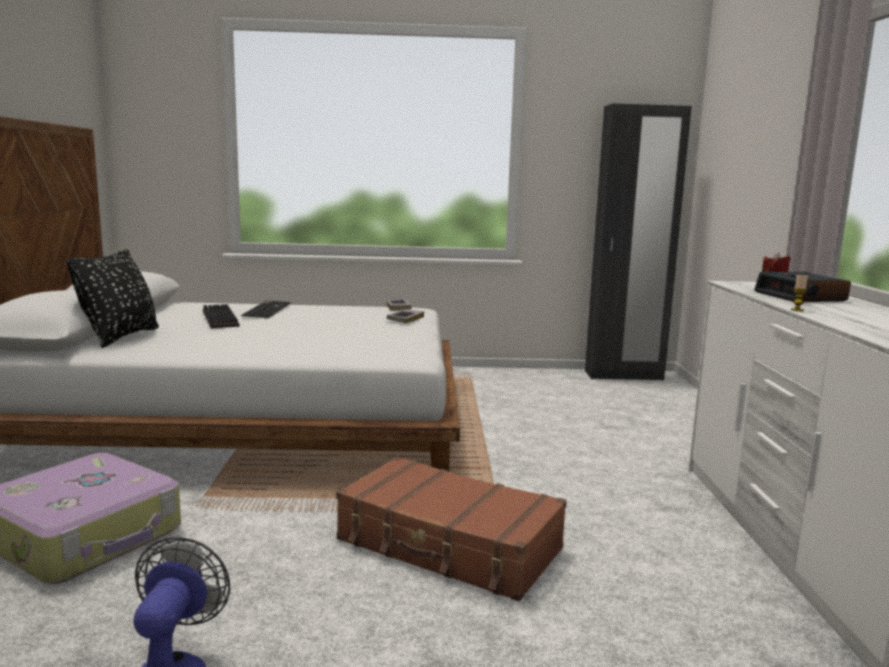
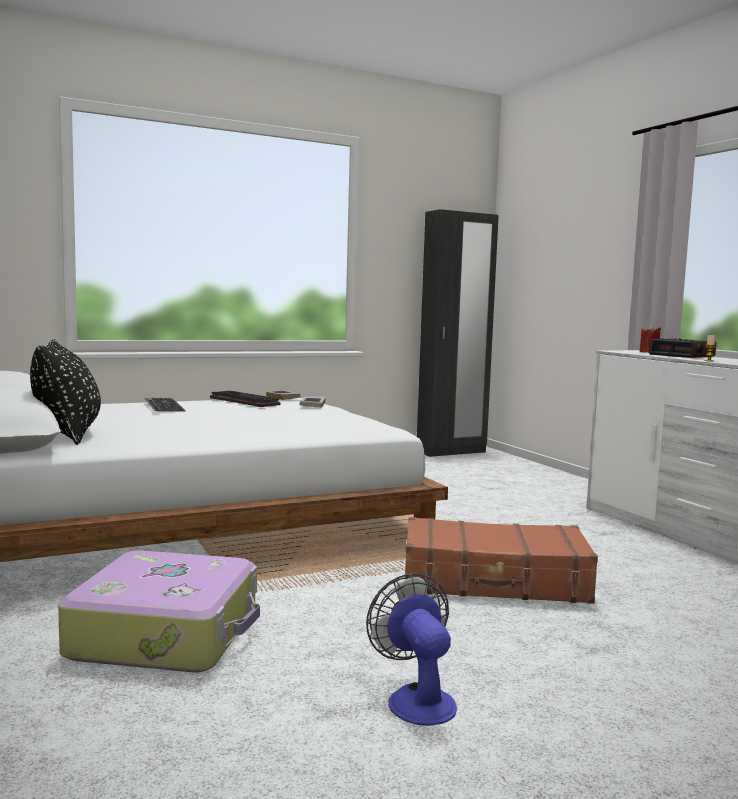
camera: 25 degrees left, 5 degrees down
keyboard [203,304,239,328] -> keyboard moved to [210,391,281,407]

